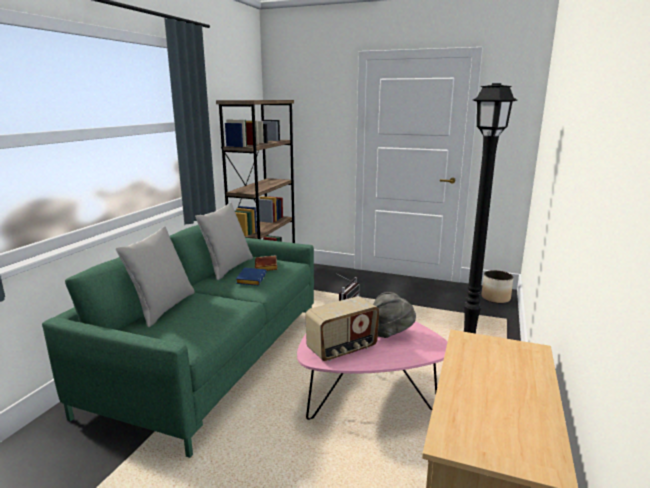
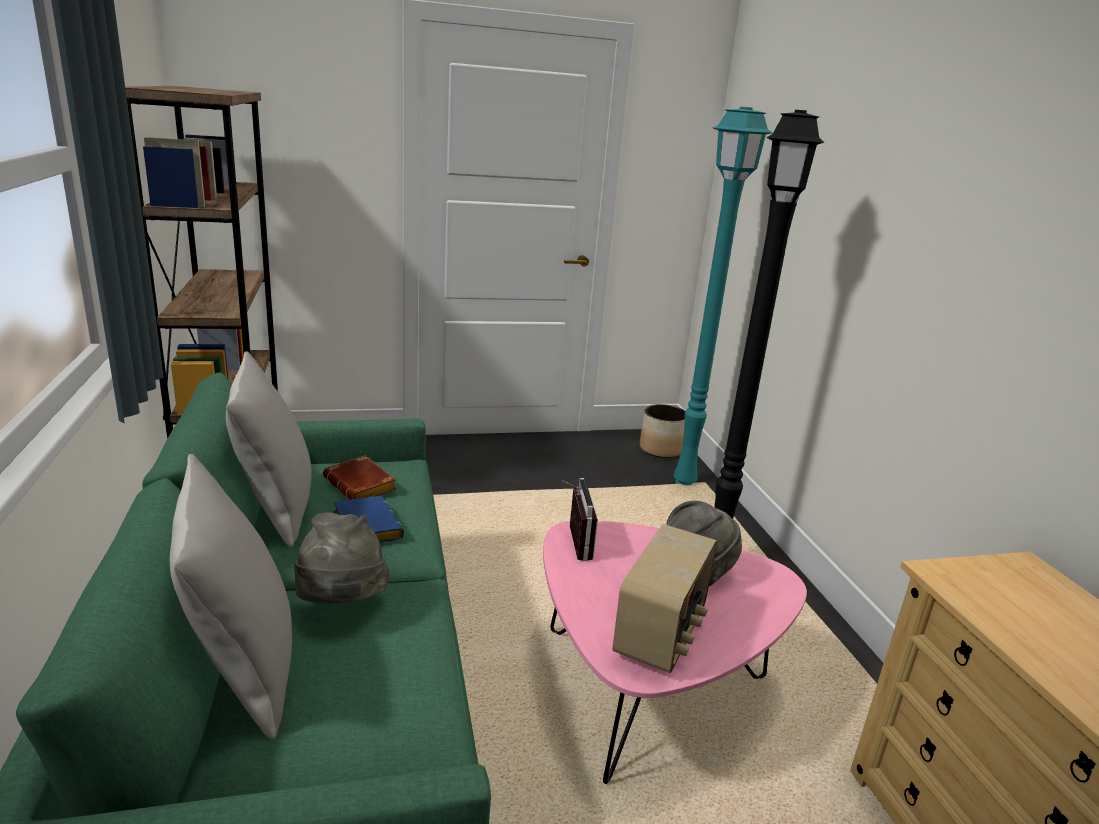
camera: 35 degrees left, 5 degrees up
none -> grey hat [294,512,389,603]
none -> turquoise floor lamp [673,107,773,485]

